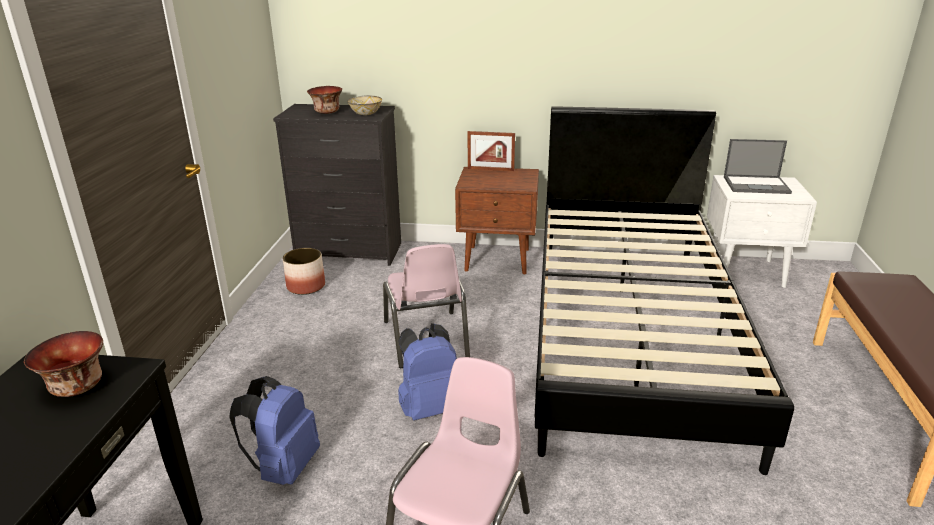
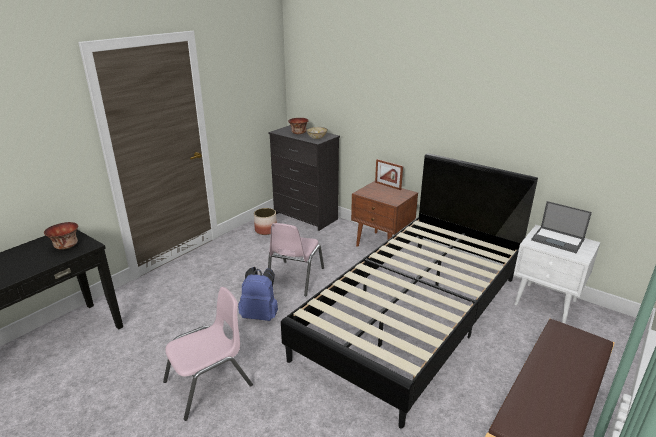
camera: 30 degrees right, 0 degrees up
blue backpack [229,376,320,485] -> none

